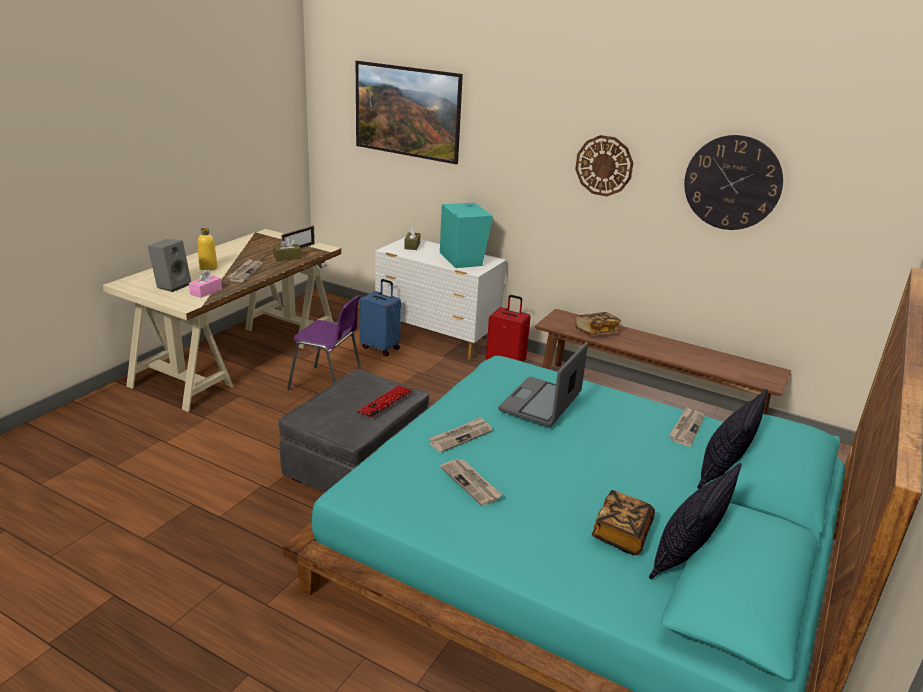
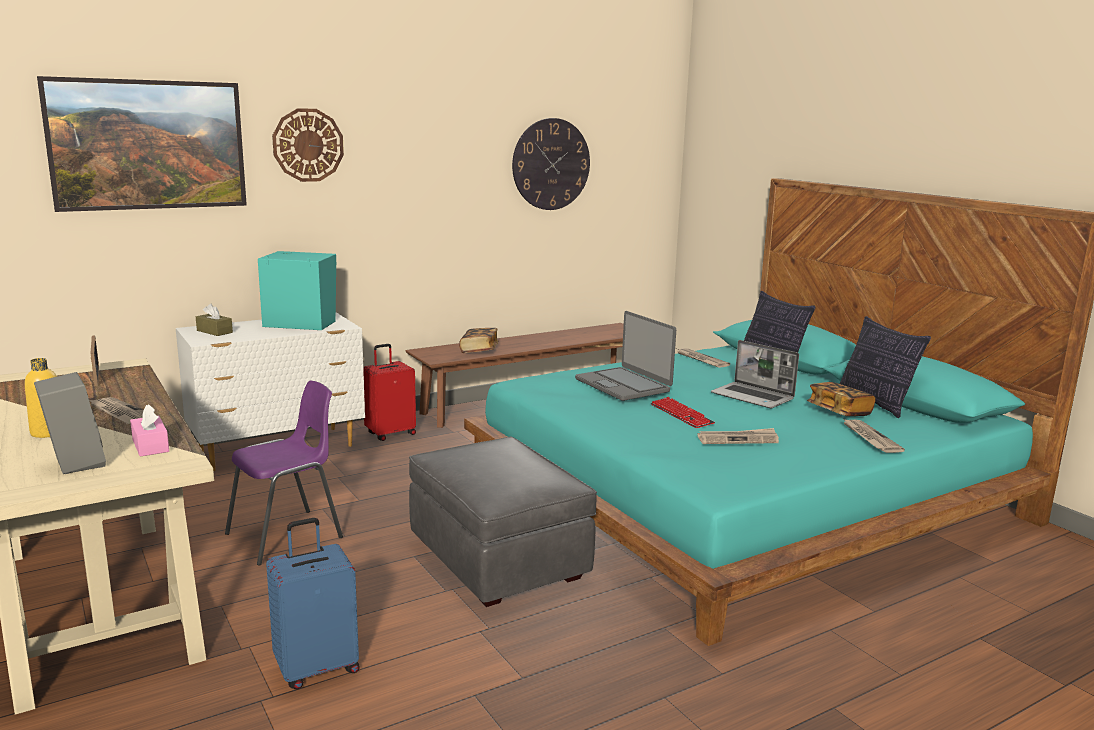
camera: 60 degrees left, 10 degrees down
brown tissue box [273,237,302,261] -> none
keyboard [357,385,413,418] -> keyboard moved to [651,397,715,428]
blue suitcase [359,279,401,356] -> blue suitcase moved to [266,518,360,689]
newspaper [429,417,493,453] -> newspaper moved to [842,418,905,453]
wall clock [575,135,633,196] -> wall clock moved to [272,108,344,182]
none -> laptop [711,340,799,408]

